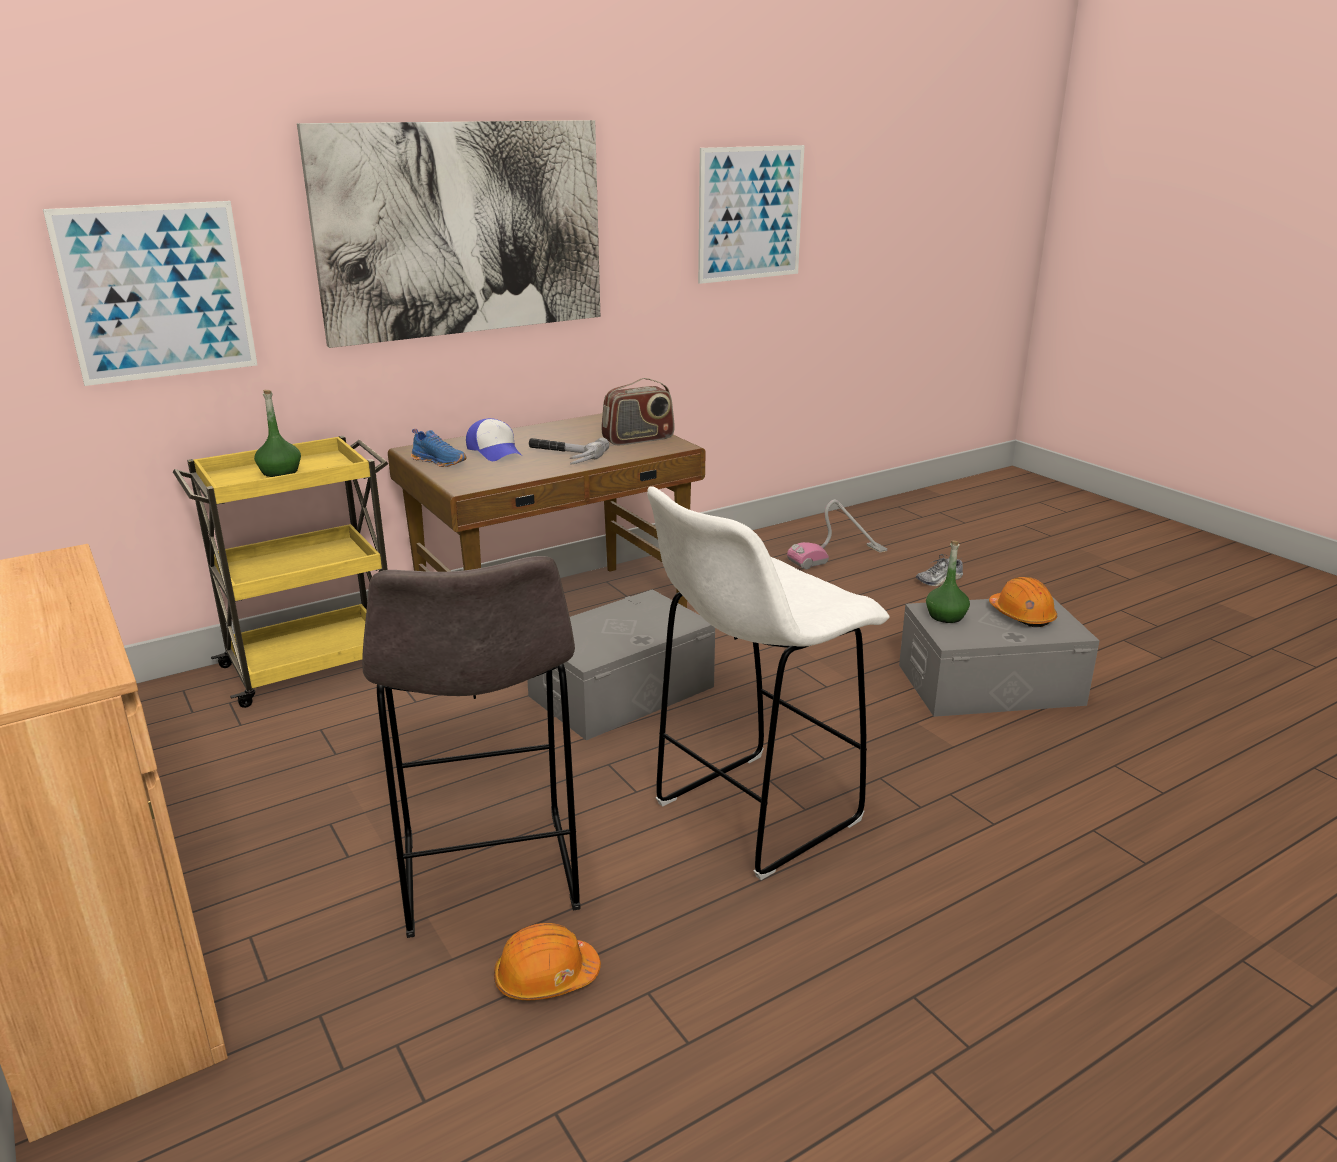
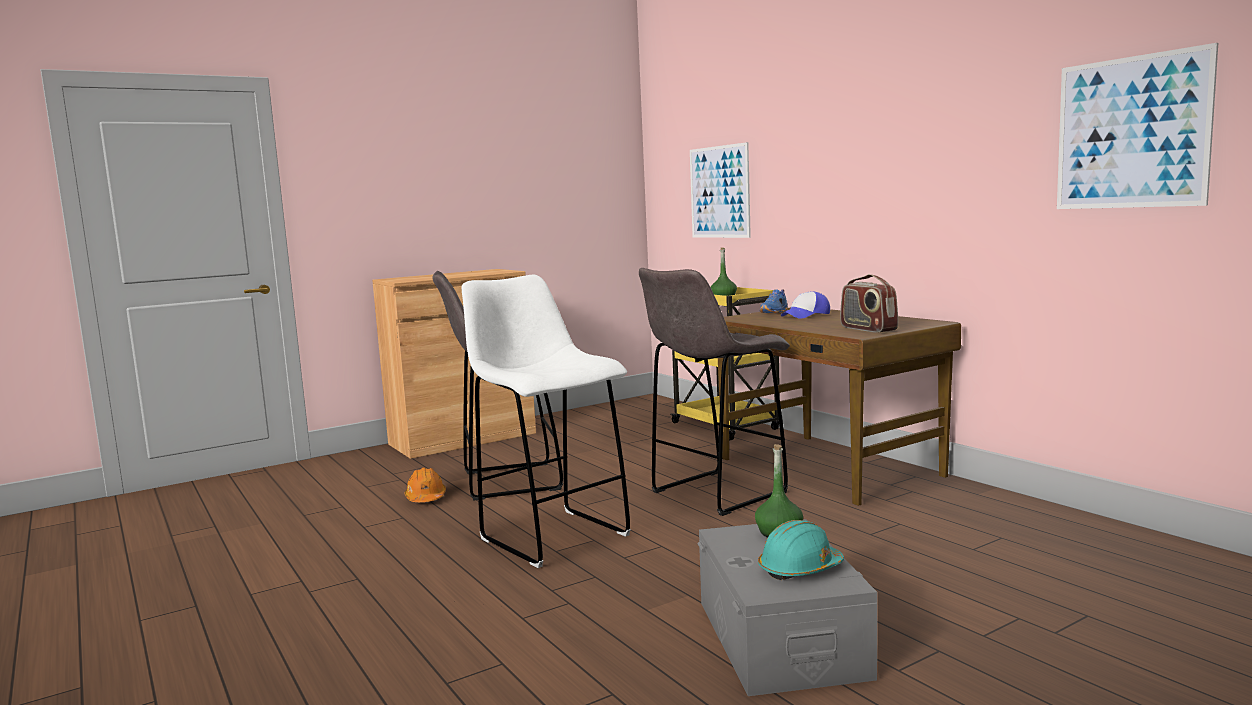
camera: 90 degrees right, 15 degrees down
picture [297,120,600,348] -> none
grey storage box [527,589,715,740] -> grey stool [639,268,790,516]
hammer [529,438,609,465] -> none
vacuum cleaner [787,499,888,569] -> none
shoe [916,554,963,586] -> none
orange hard hat [989,577,1057,627] -> turquoise hard hat [758,520,844,580]

